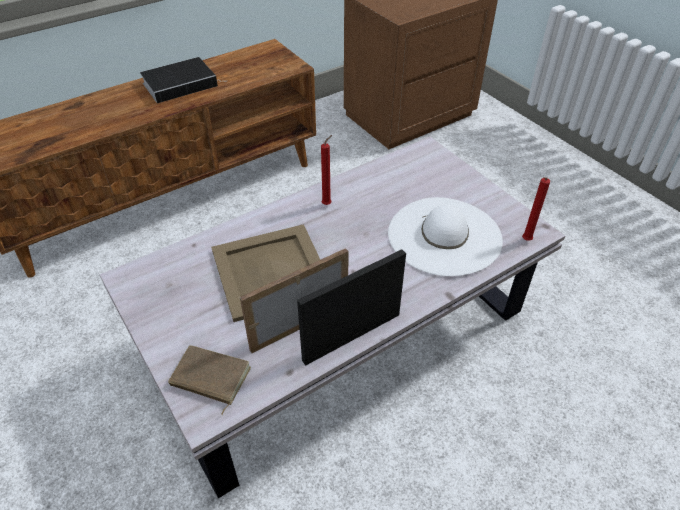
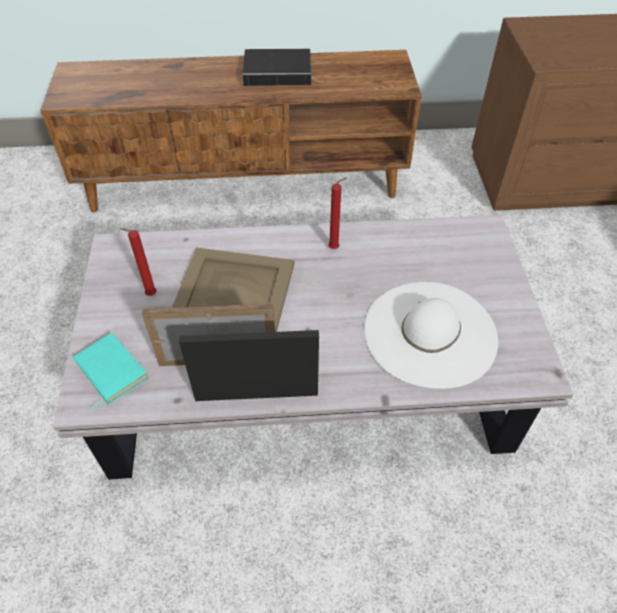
camera: 30 degrees right, 5 degrees up
brown book [168,345,251,415] -> turquoise book [73,333,149,410]
red candle [522,177,550,241] -> red candle moved to [120,228,157,296]

